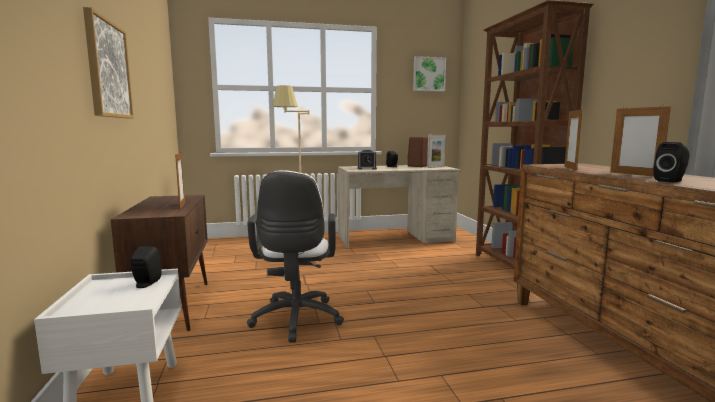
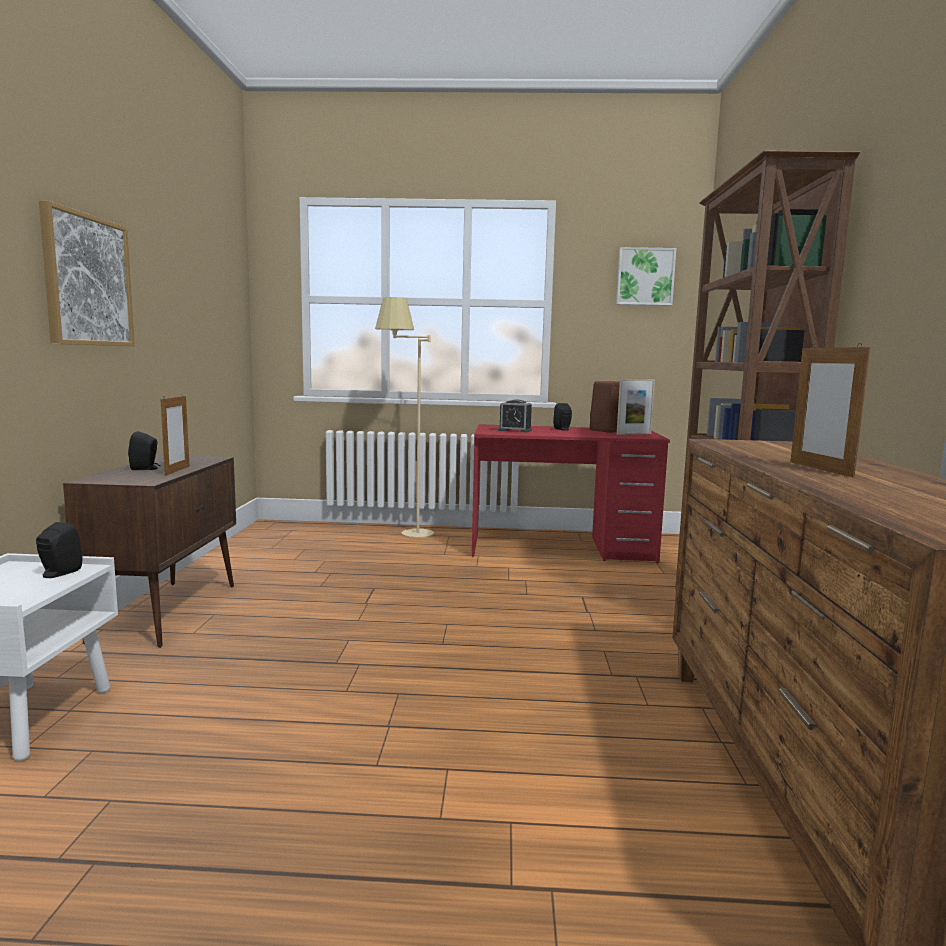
camera: 15 degrees right, 0 degrees up
white office chair [247,170,344,343] -> none
beige desk [337,165,460,249] -> red desk [472,424,670,563]
picture frame [564,108,583,171] -> none
black speaker [653,142,690,183] -> black speaker moved to [128,431,160,470]

